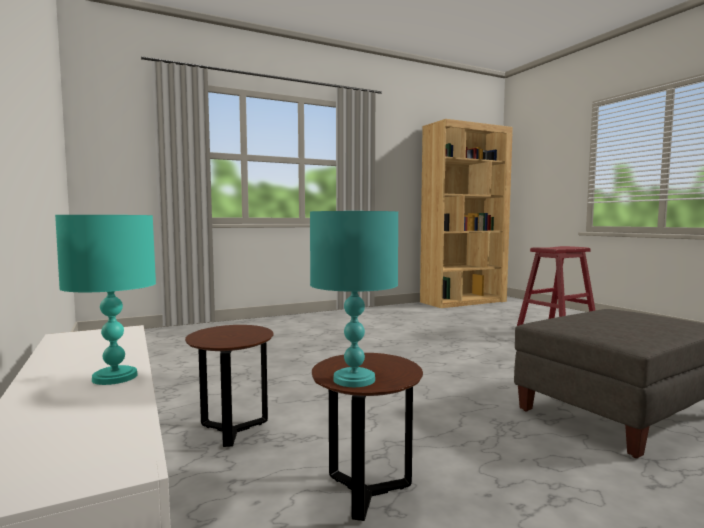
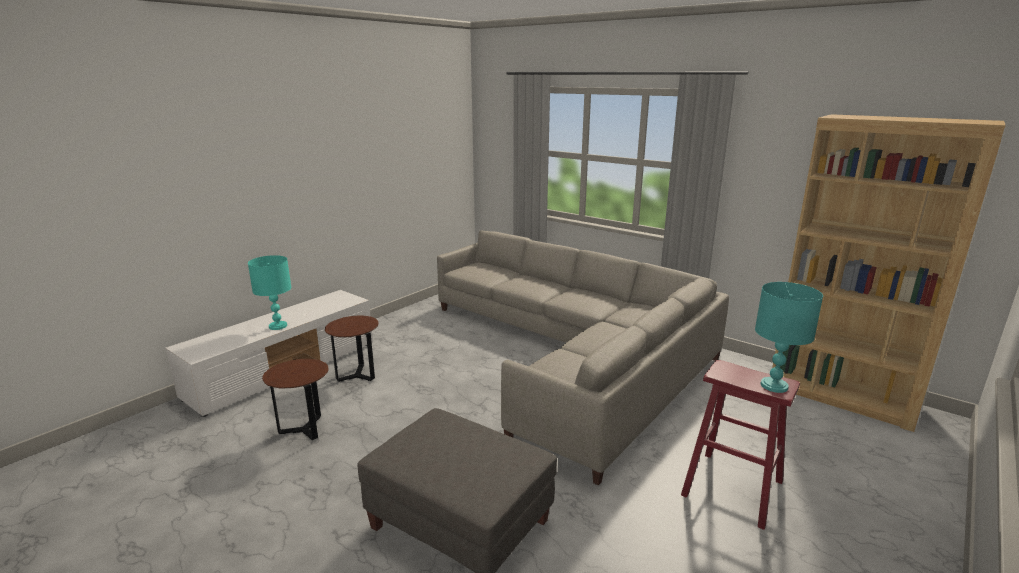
camera: 65 degrees right, 15 degrees up
turquoise table lamp [310,211,398,387] -> turquoise table lamp moved to [755,282,823,393]
none -> grey sofa [437,230,729,486]

